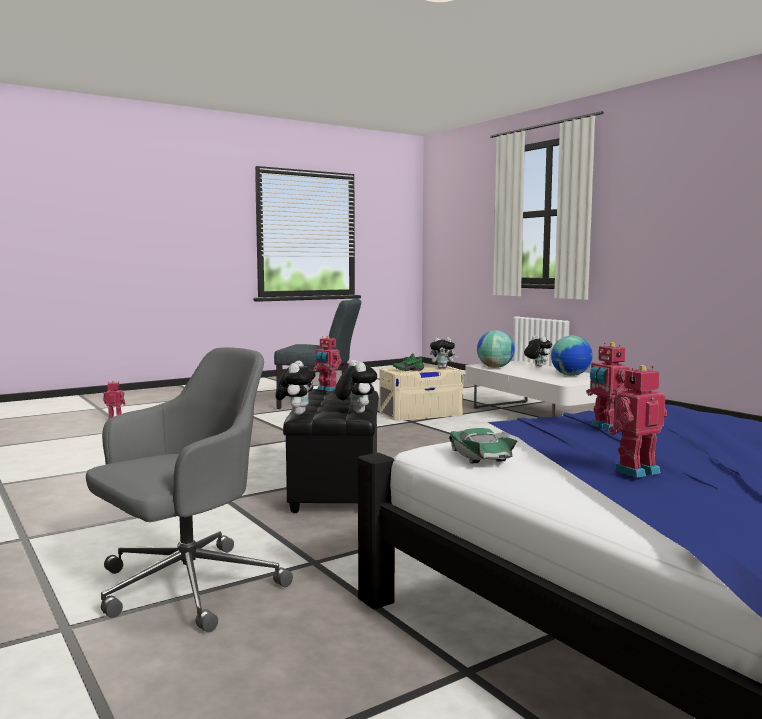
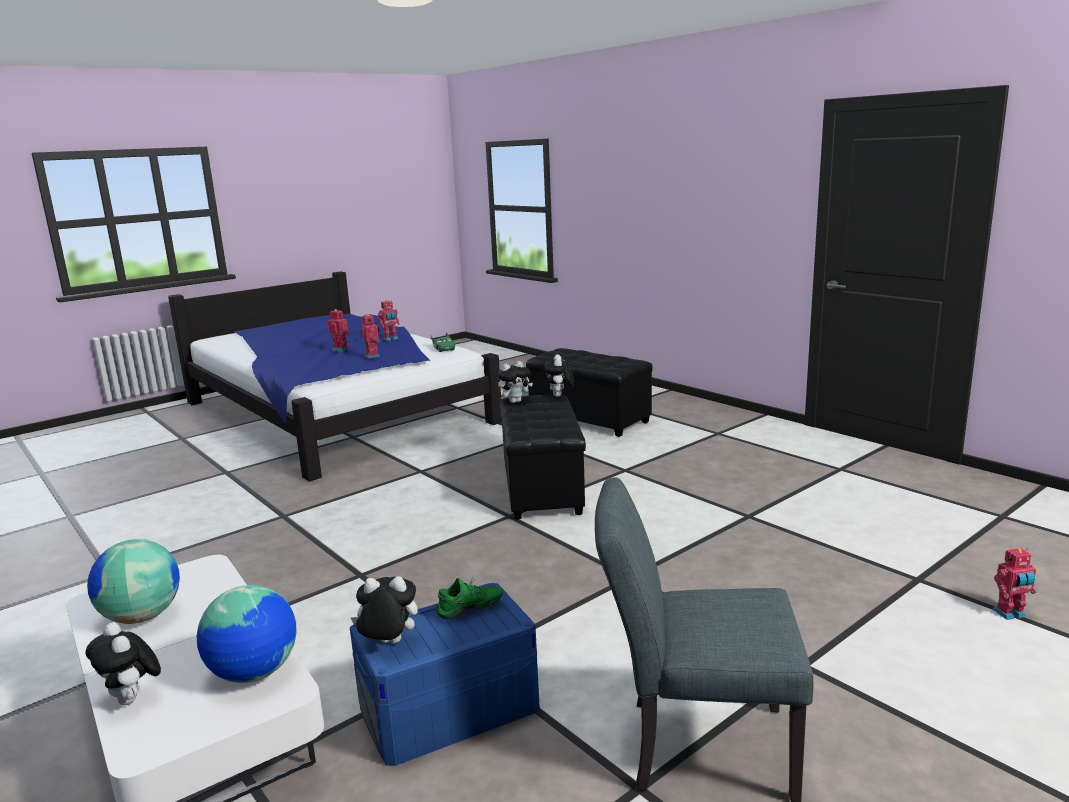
camera: 175 degrees right, 10 degrees up
grey office chair [86,347,293,633] -> black ottoman [526,348,653,437]
toy robot [313,336,341,391] -> toy robot moved to [327,309,350,352]
plush toy [335,360,377,413] -> plush toy turned 90 degrees counterclockwise [498,361,533,403]
beige storage box [379,365,463,421] -> blue storage box [350,583,540,766]

